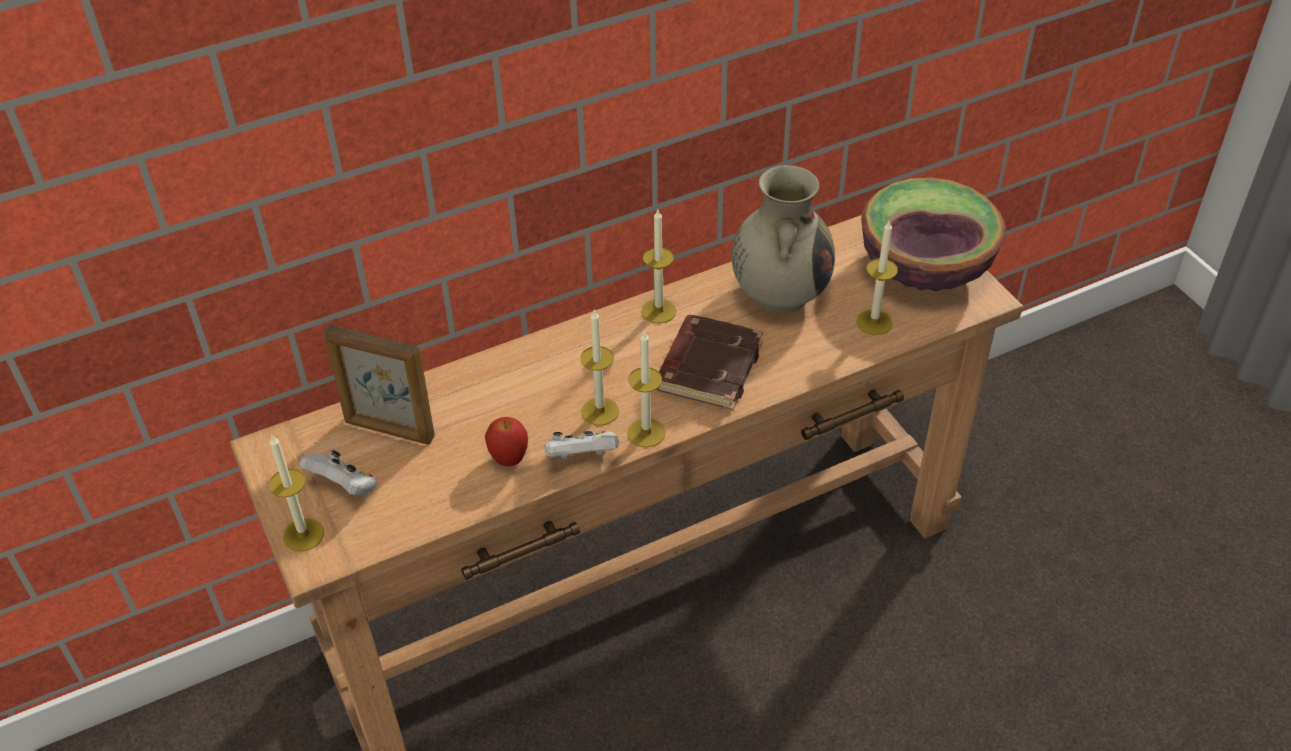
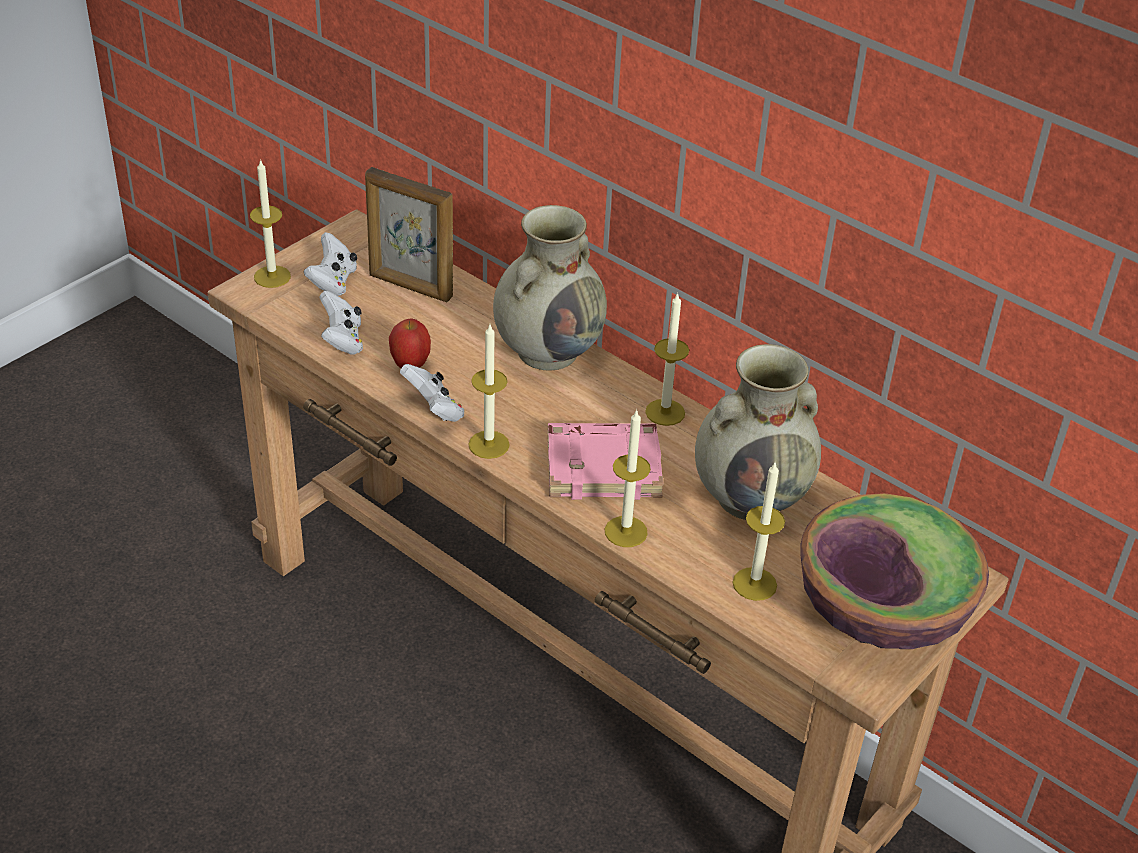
camera: 65 degrees right, 5 degrees down
picture frame [323,324,435,444] -> picture frame turned 60 degrees counterclockwise [365,167,453,302]
candle [581,310,619,426] -> candle moved to [605,409,651,547]
brown book [656,315,763,411] -> pink book [548,423,664,500]
none -> white game controller [319,291,363,355]
none -> beige vase [493,205,607,371]

